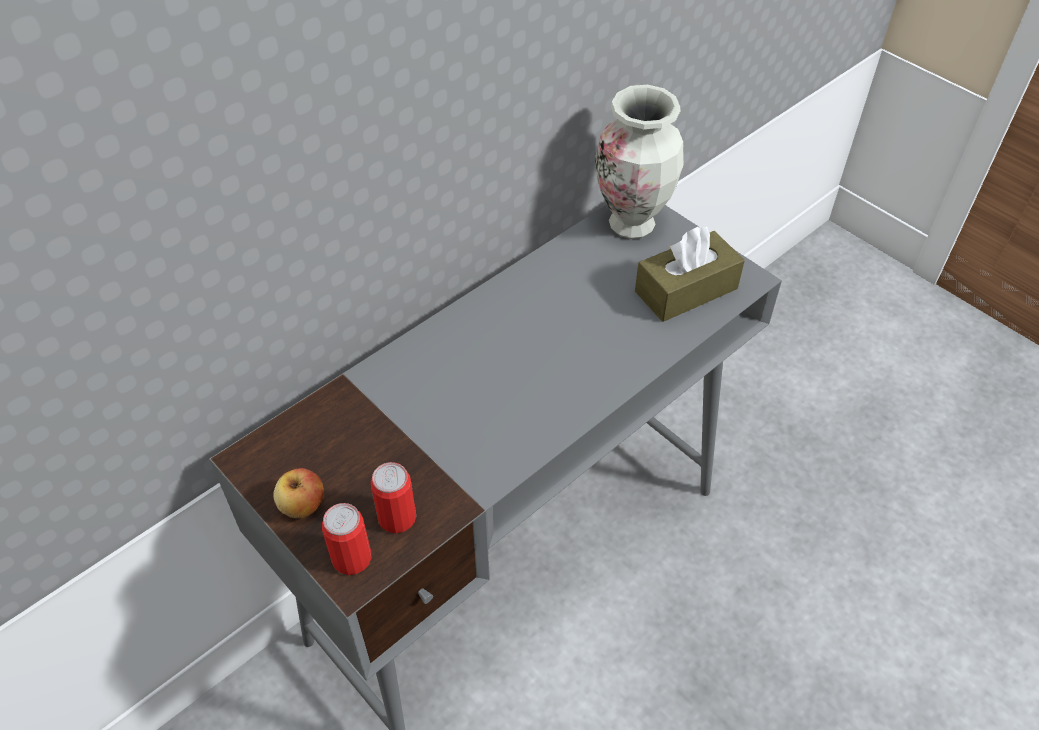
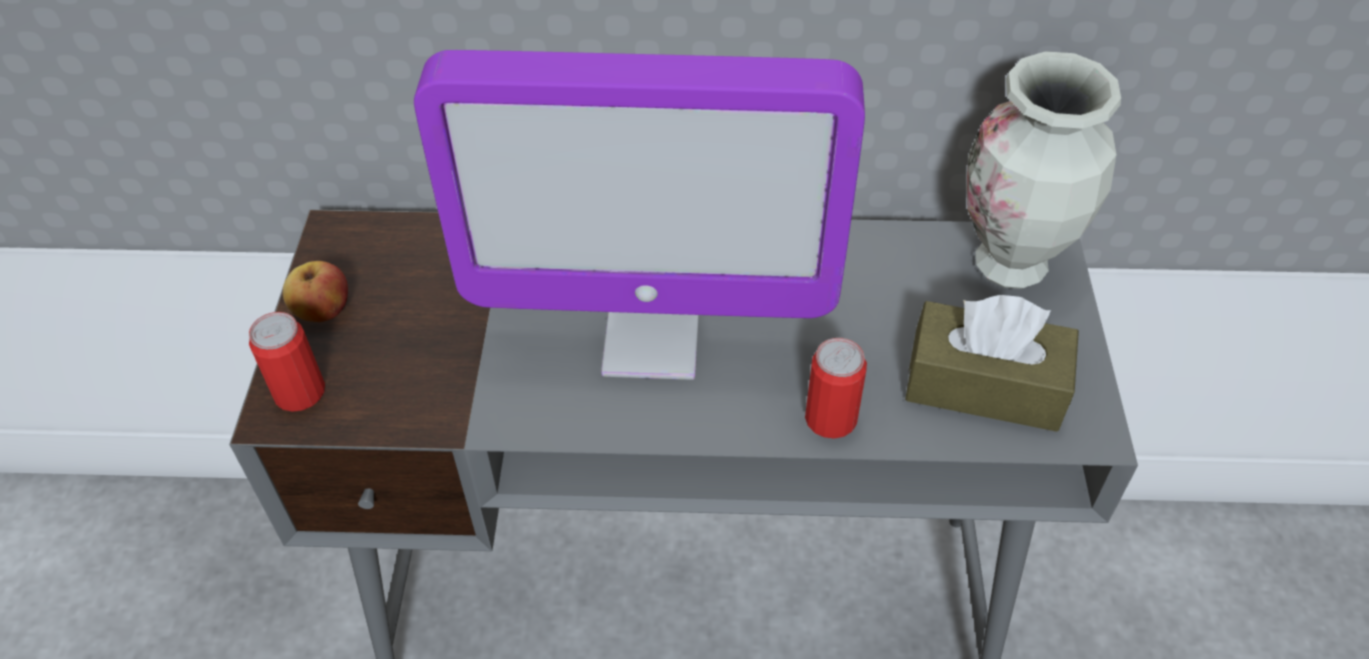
camera: 45 degrees right, 0 degrees up
can [370,462,416,533] -> can moved to [805,338,867,439]
none -> monitor [414,50,865,380]

